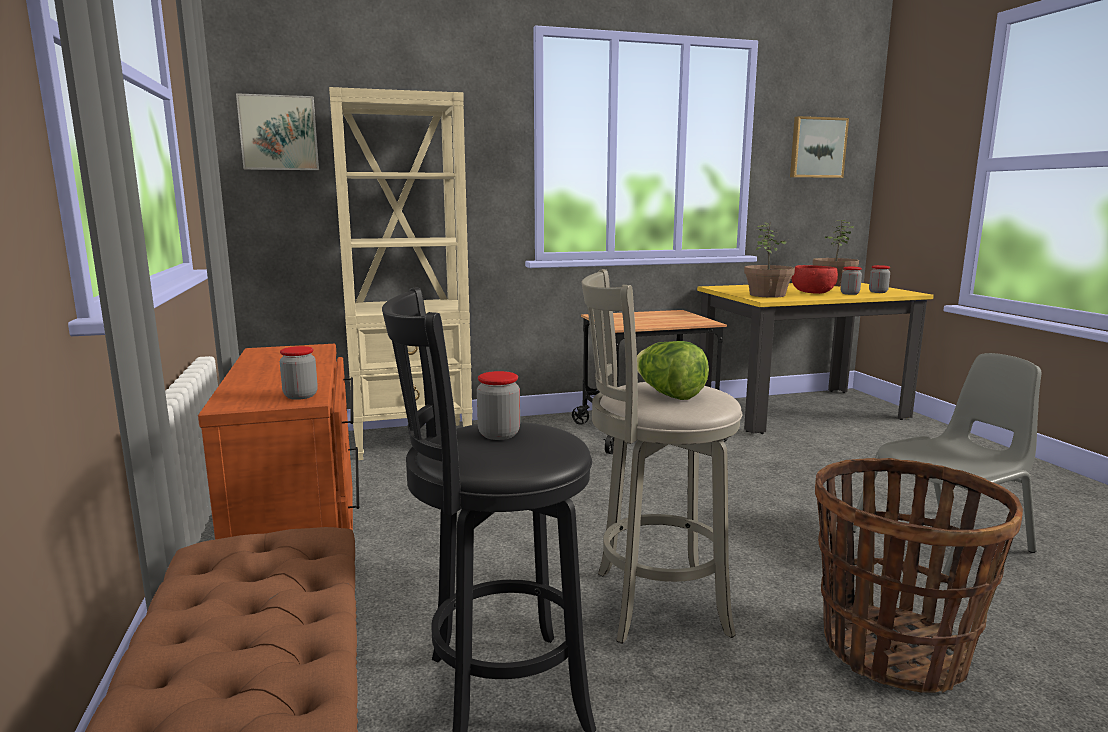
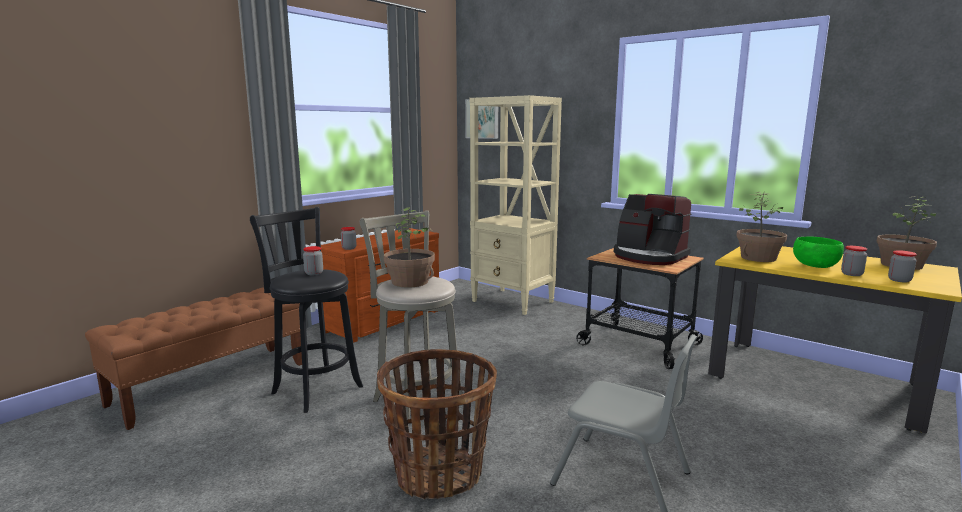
camera: 55 degrees right, 0 degrees up
lettuce [637,341,709,400] -> potted plant [384,207,435,288]
picture [790,116,849,178] -> none
red bowl [792,265,838,294] -> green bowl [793,236,844,268]
none -> coffee machine [614,194,691,265]

